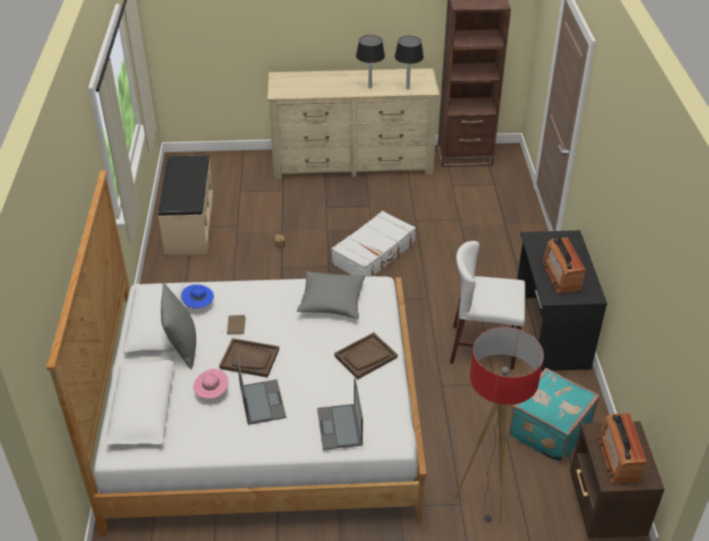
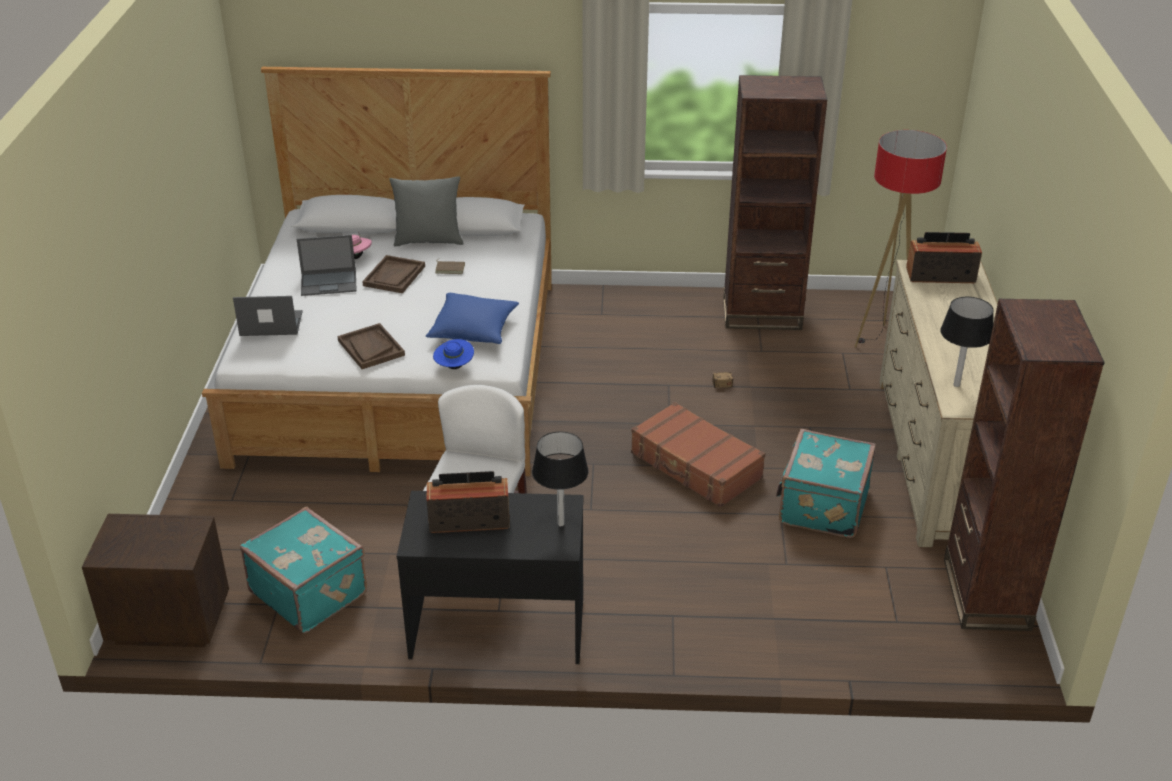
camera: 95 degrees right, 5 degrees down
beige bench [158,155,214,255] -> brown bookcase [723,75,827,330]
blue hat [181,284,214,308] -> blue hat moved to [433,339,474,369]
grey pillow [297,271,365,319] -> blue pillow [426,293,519,344]
white suitcase [331,211,416,277] -> brown suitcase [631,402,766,507]
black table lamp [356,35,385,89] -> black table lamp moved to [532,432,589,526]
floor lamp [455,327,544,525] -> floor lamp moved to [854,130,947,348]
radio [597,413,647,484] -> radio moved to [906,232,982,283]
none -> turquoise suitcase [776,429,876,538]

